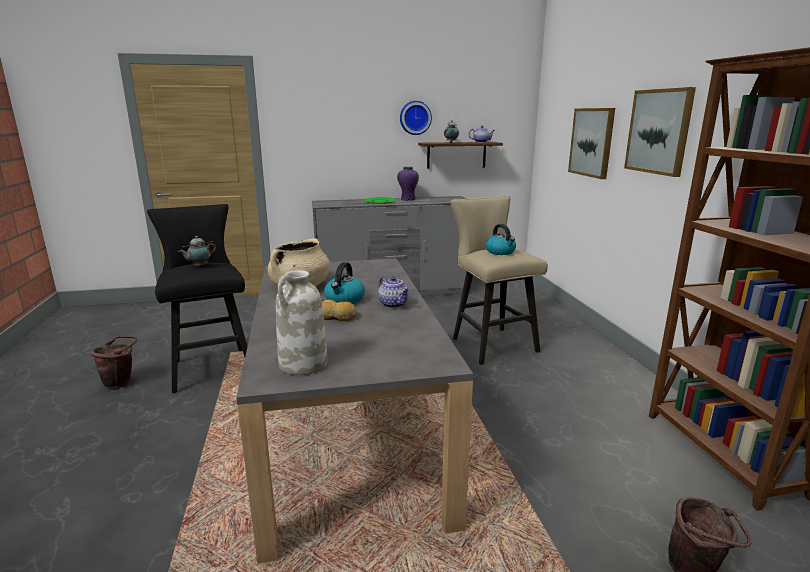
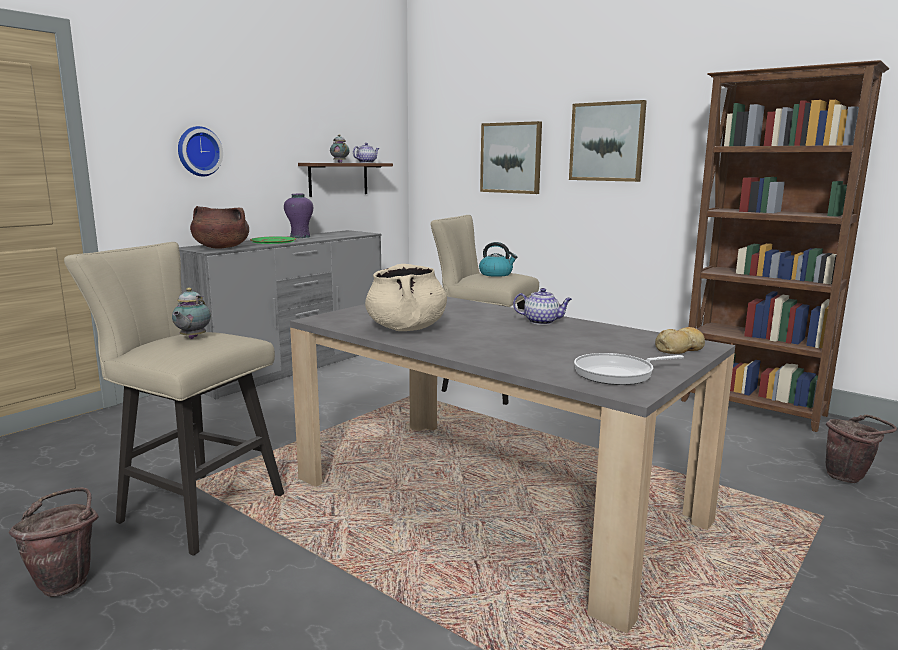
camera: 40 degrees left, 5 degrees down
black stool [147,204,247,393] -> beige stool [64,242,284,556]
white vase [276,270,328,375] -> frying pan [574,353,684,385]
bread [322,300,357,321] -> bread moved to [655,327,705,354]
kettle [324,262,365,304] -> none
wall clock [400,101,432,135] -> wall clock moved to [178,126,223,176]
none -> brown cooking pot [190,206,249,249]

